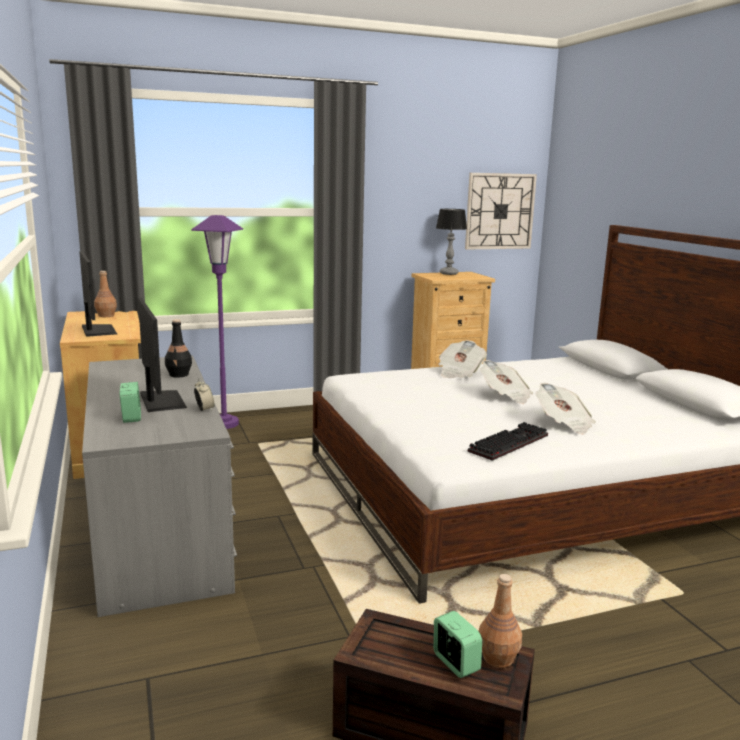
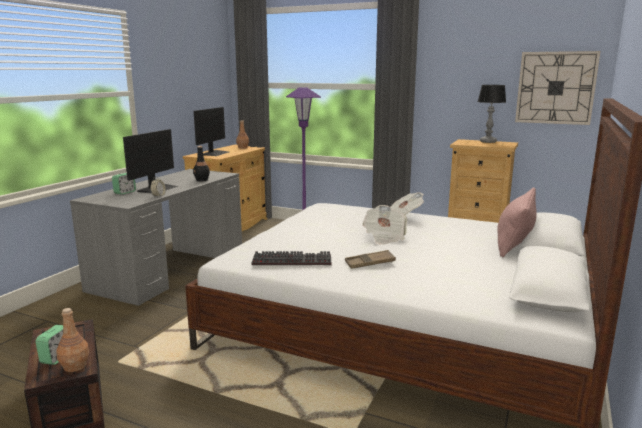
camera: 45 degrees right, 0 degrees up
newspaper [536,383,596,435] -> brown tray [345,250,396,269]
none -> pink pillow [497,187,537,257]

